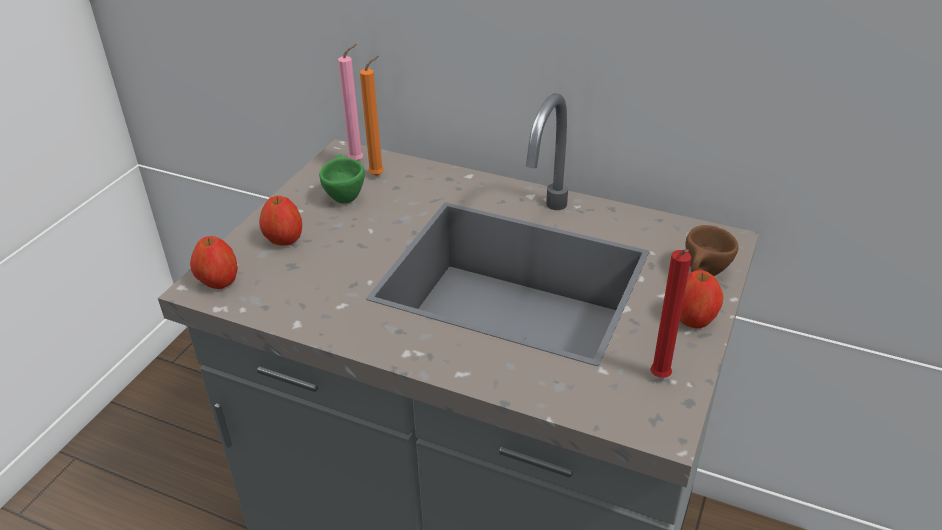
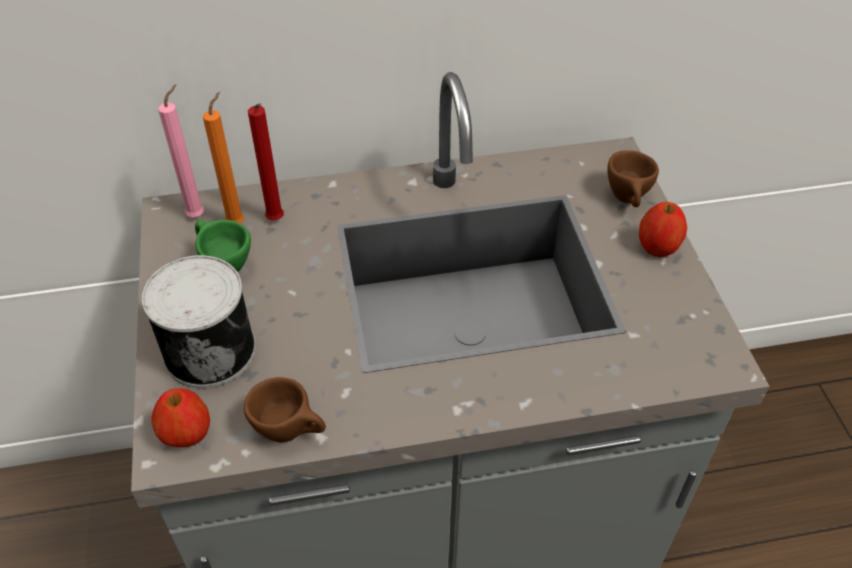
camera: 35 degrees left, 10 degrees up
apple [259,196,302,246] -> can [141,255,256,388]
red candle [650,249,691,378] -> red candle moved to [248,103,284,221]
none -> brown cup [244,377,326,442]

